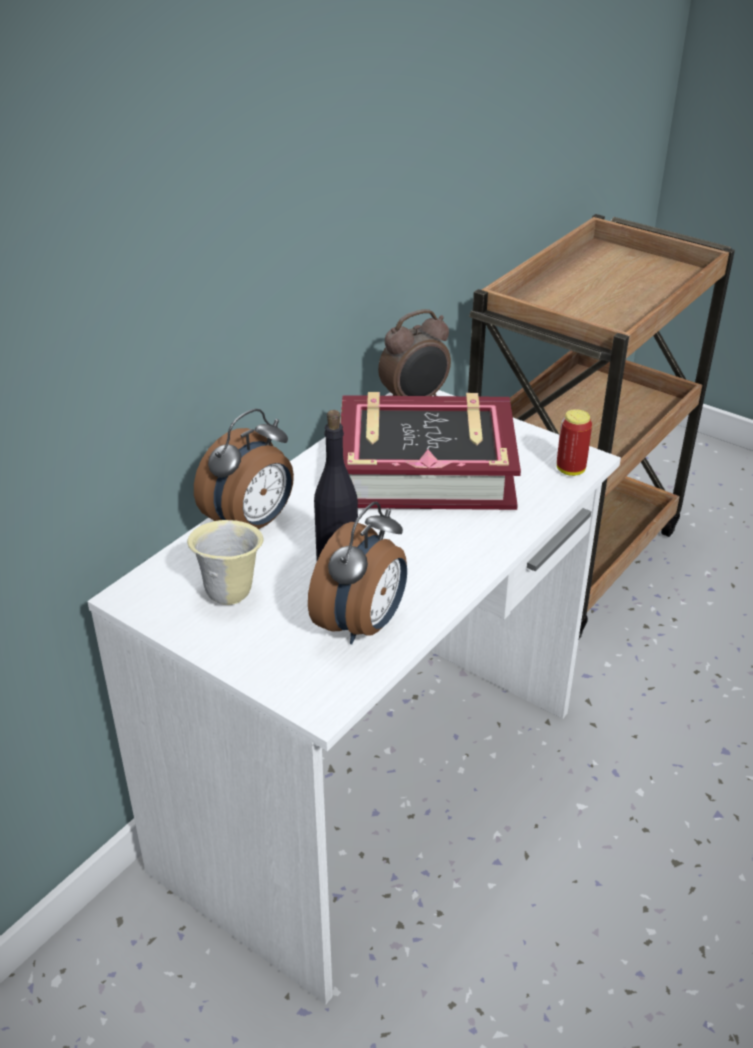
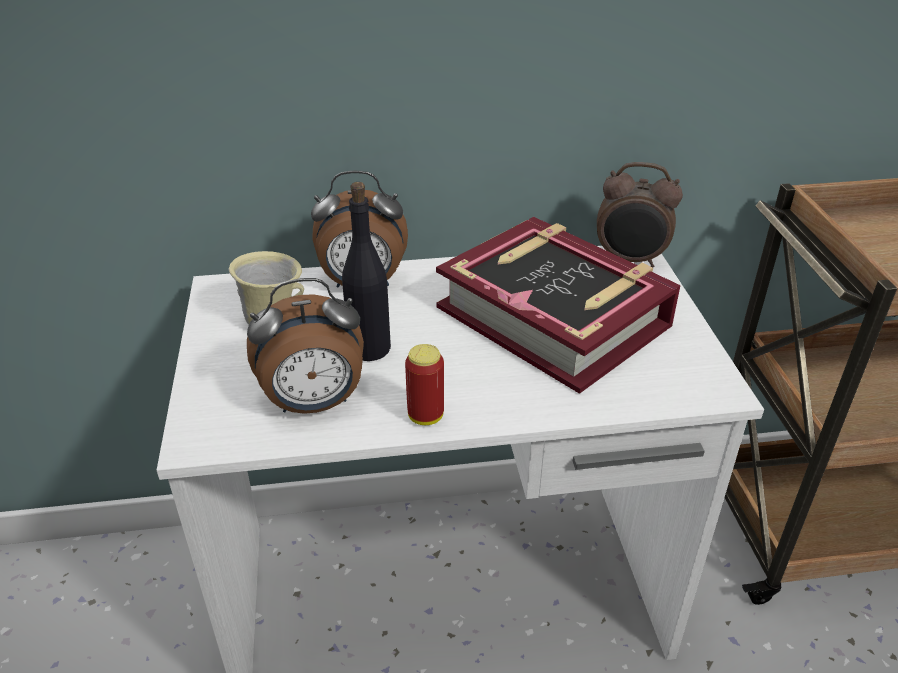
camera: 45 degrees right, 0 degrees up
can [557,409,592,476] -> can moved to [405,344,444,425]

